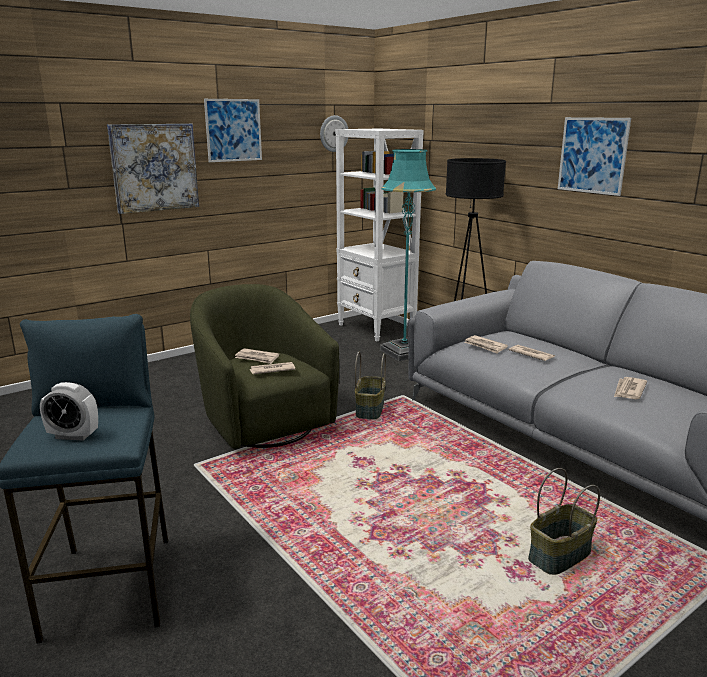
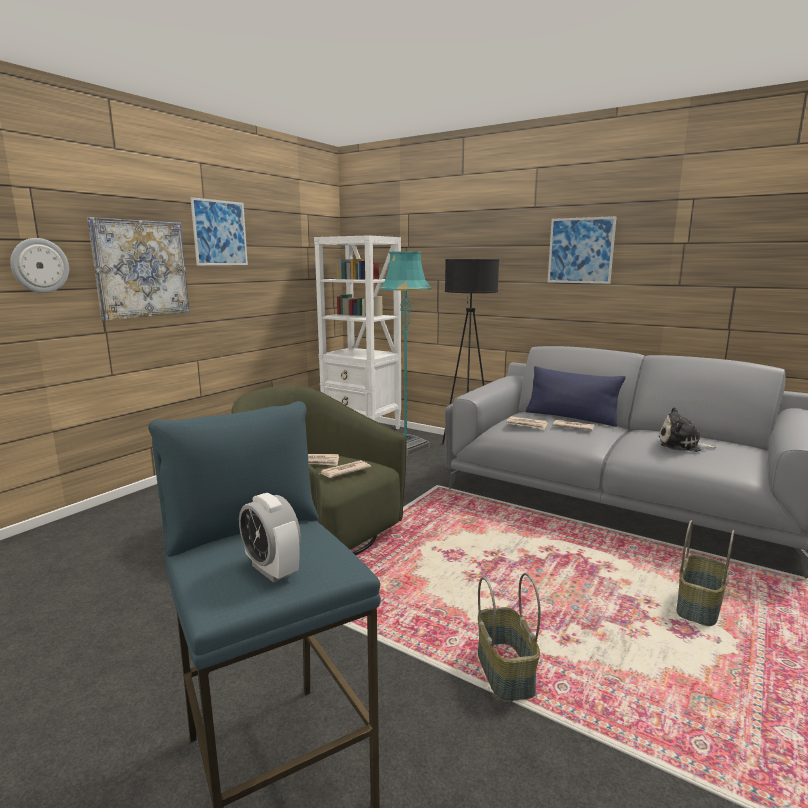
camera: 20 degrees left, 5 degrees down
alarm clock [40,382,98,441] -> alarm clock turned 60 degrees clockwise [239,493,301,583]
wall clock [320,115,348,152] -> wall clock moved to [10,238,69,293]
basket [355,352,386,420] -> basket moved to [478,573,541,702]
newspaper [614,377,647,399] -> plush toy [659,407,717,452]
none -> blue pillow [526,366,626,427]

